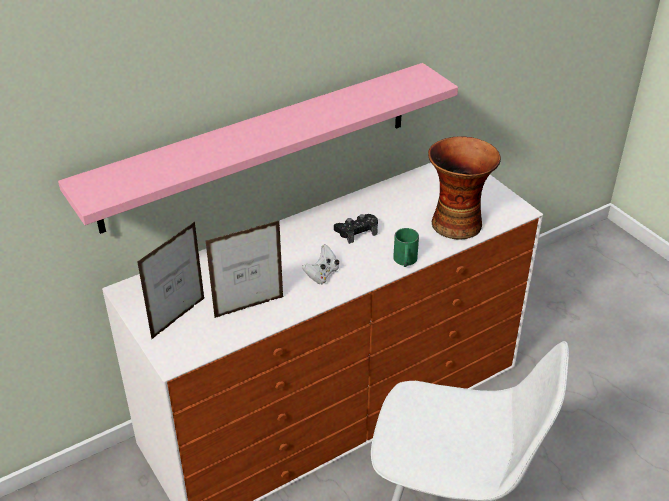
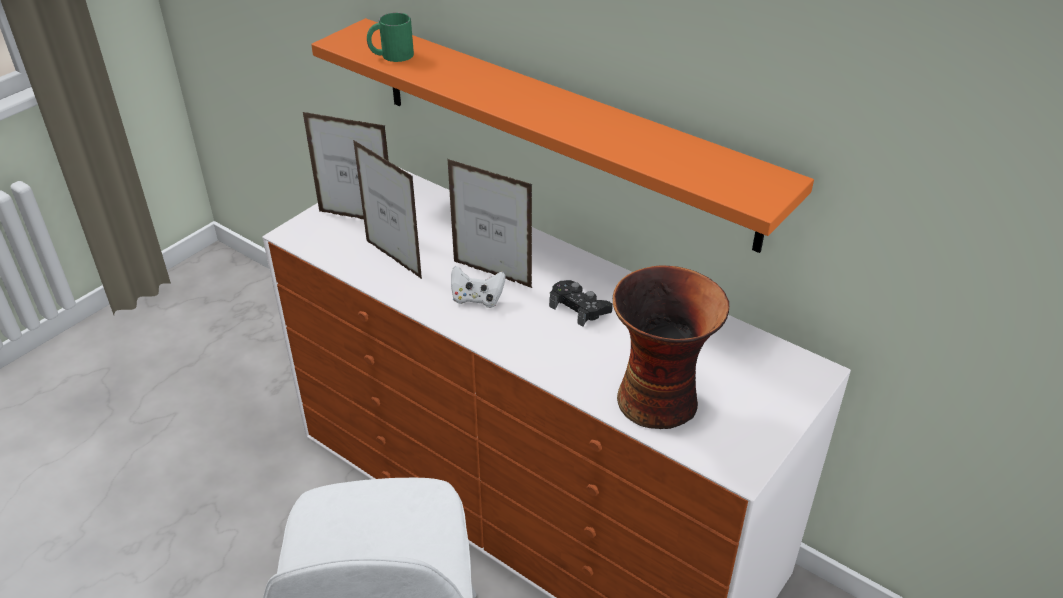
camera: 70 degrees right, 0 degrees up
pink shelf [58,63,458,234] -> orange shelf [311,18,814,253]
green mug [393,228,419,267] -> green mug moved to [367,12,414,62]
none -> picture frame [448,159,532,288]

